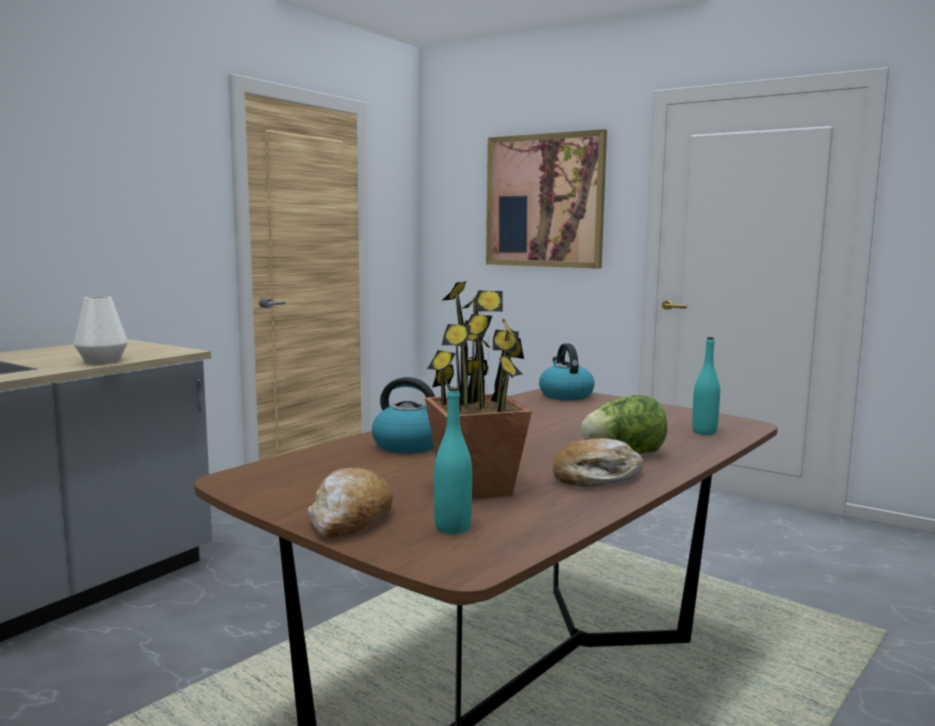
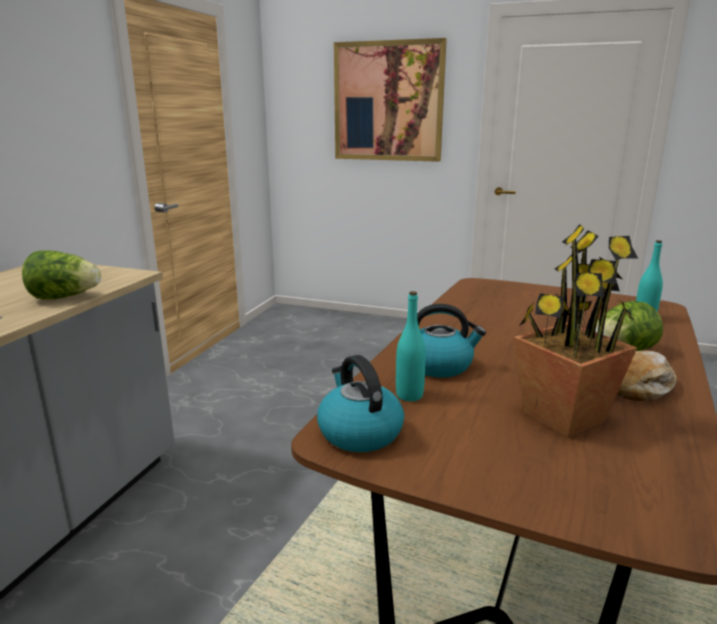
camera: 15 degrees left, 10 degrees up
white vase [74,296,128,364] -> lettuce [22,250,101,299]
bread [308,468,393,538] -> none
turquoise bottle [434,387,472,534] -> turquoise bottle moved to [396,291,426,401]
kettle [539,344,595,400] -> kettle moved to [317,355,404,452]

